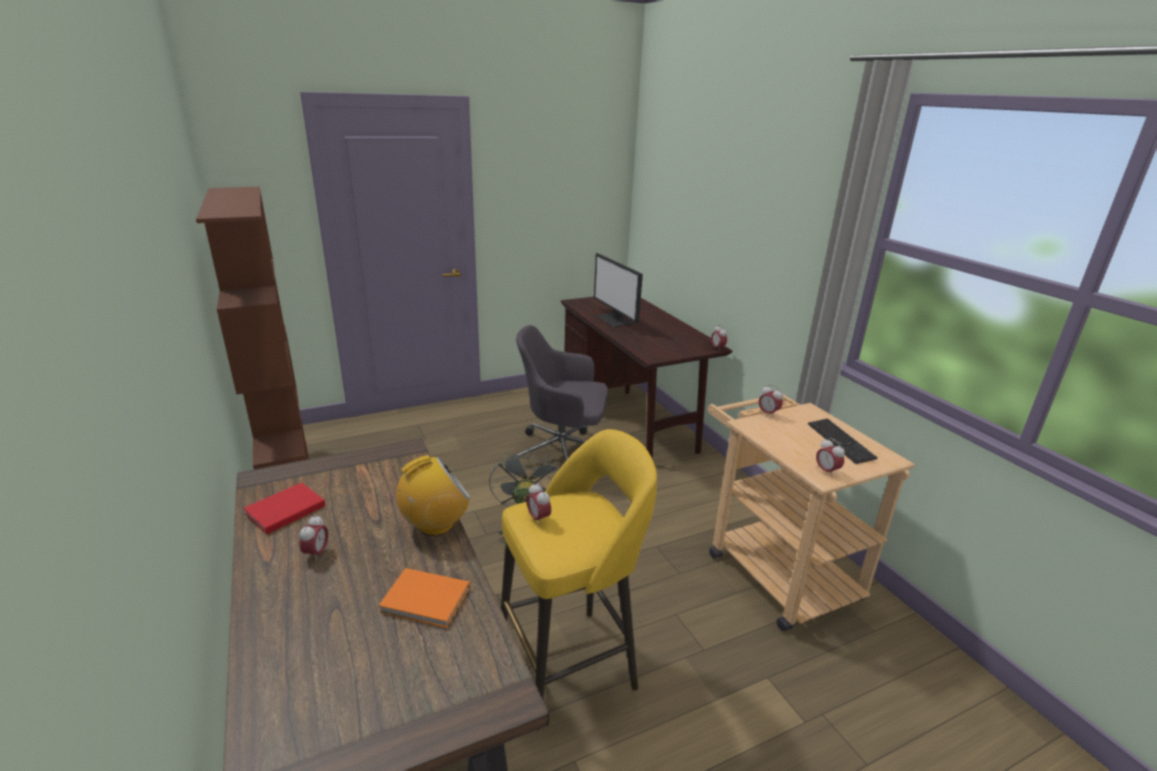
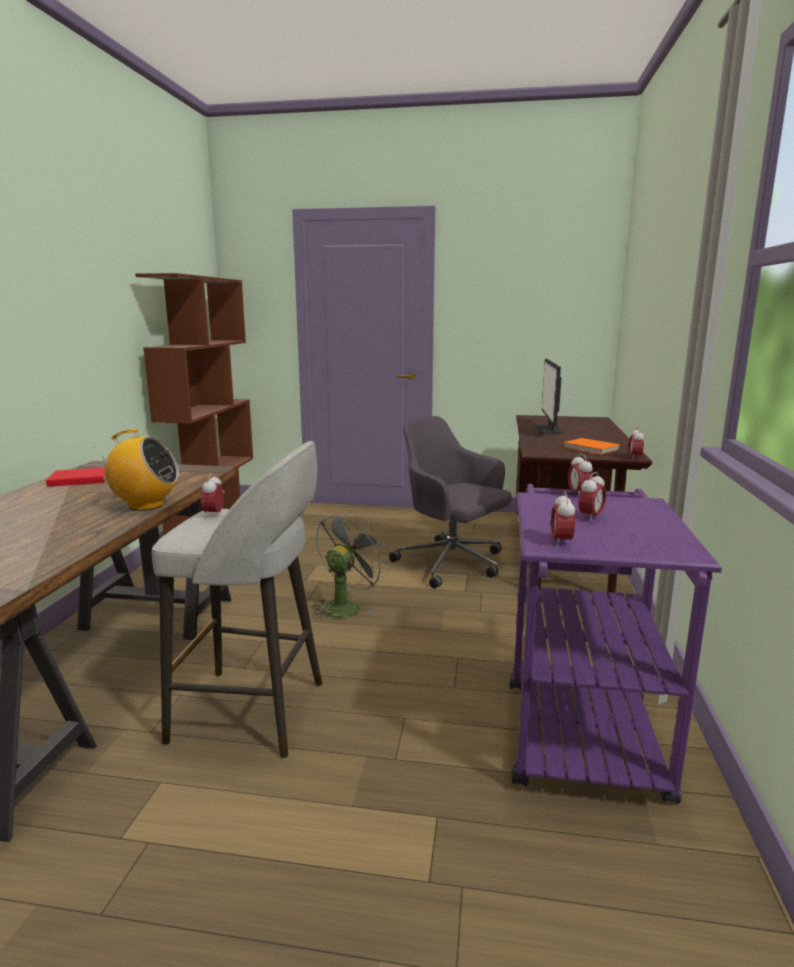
camera: 35 degrees right, 10 degrees down
alarm clock [299,514,328,561] -> alarm clock moved to [578,472,606,522]
orange book [378,568,470,628] -> orange book moved to [563,438,620,455]
yellow stool [501,429,657,731] -> grey stool [152,441,322,758]
beige cart [708,394,914,631] -> purple cart [509,484,722,804]
keyboard [808,419,878,464] -> none

